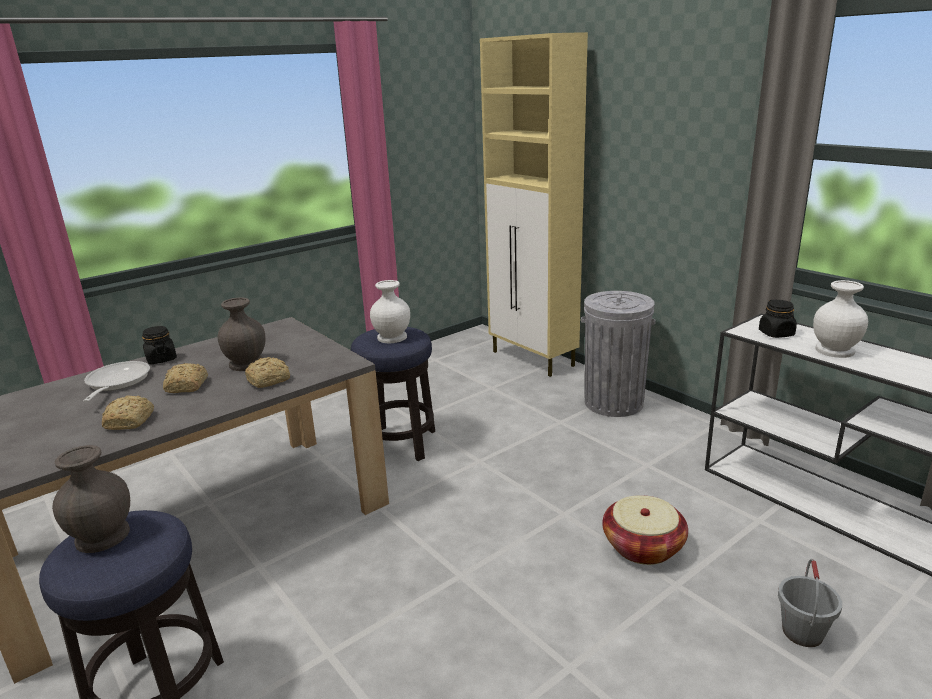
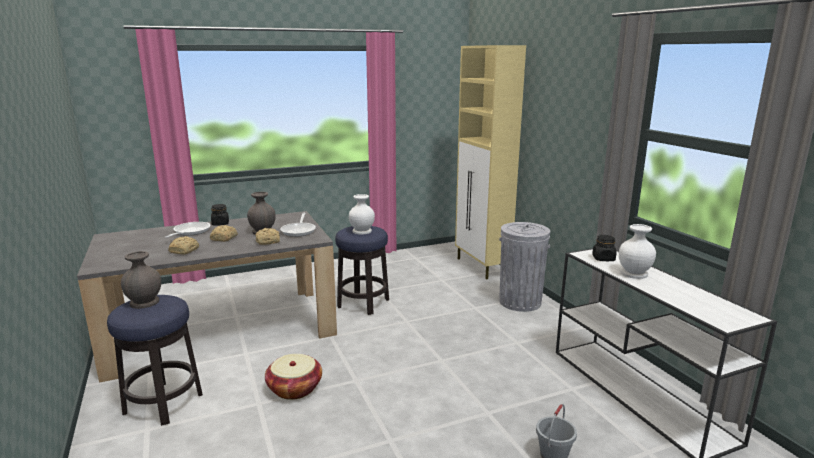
camera: 15 degrees right, 5 degrees down
basket [602,495,688,565] -> basket moved to [265,354,322,400]
none -> frying pan [280,213,316,237]

